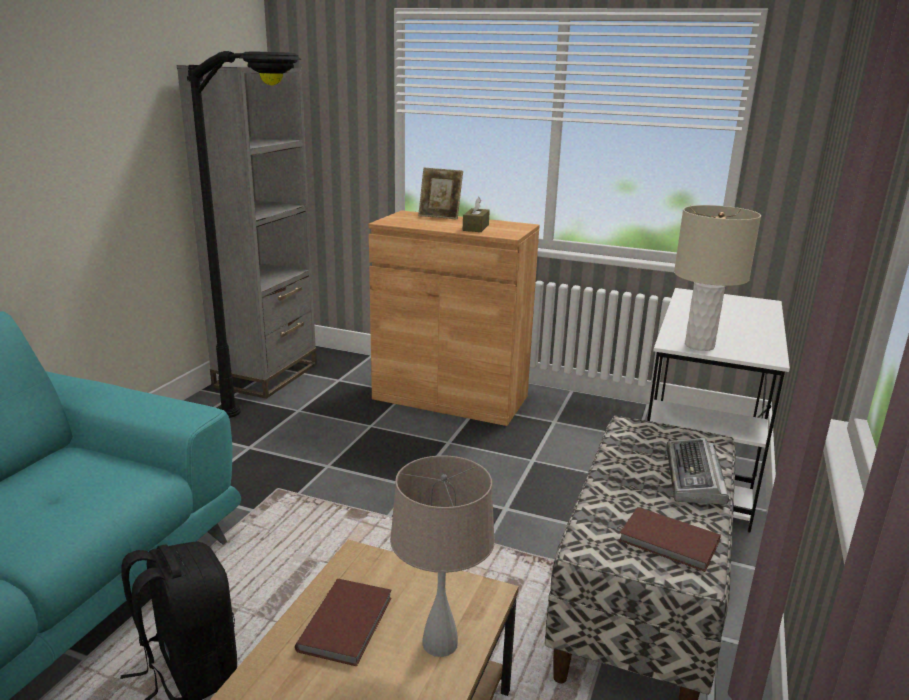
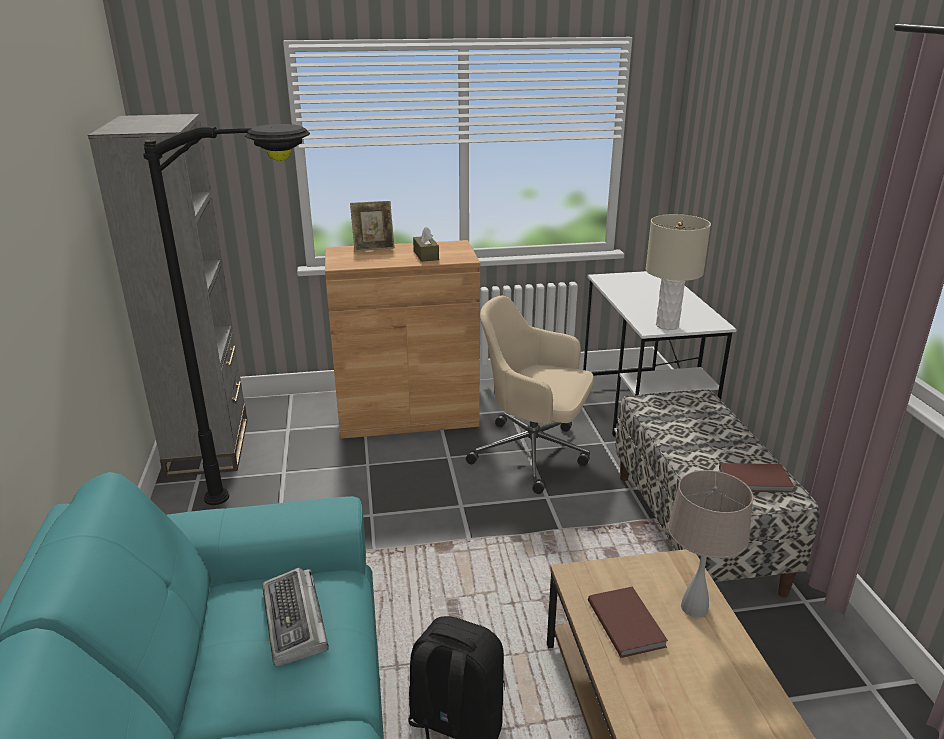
camera: 30 degrees left, 5 degrees up
keyboard [666,438,729,505] -> keyboard moved to [262,568,329,666]
none -> beige office chair [466,295,594,494]

